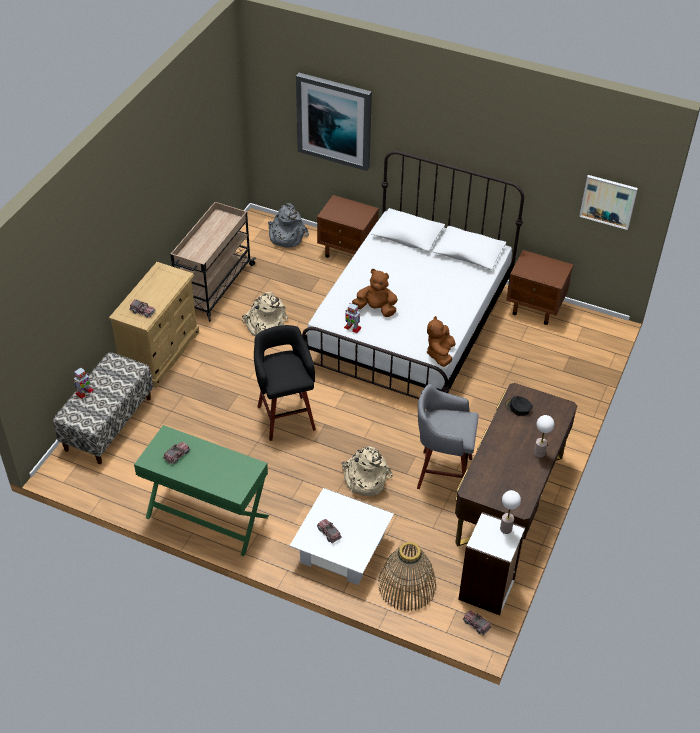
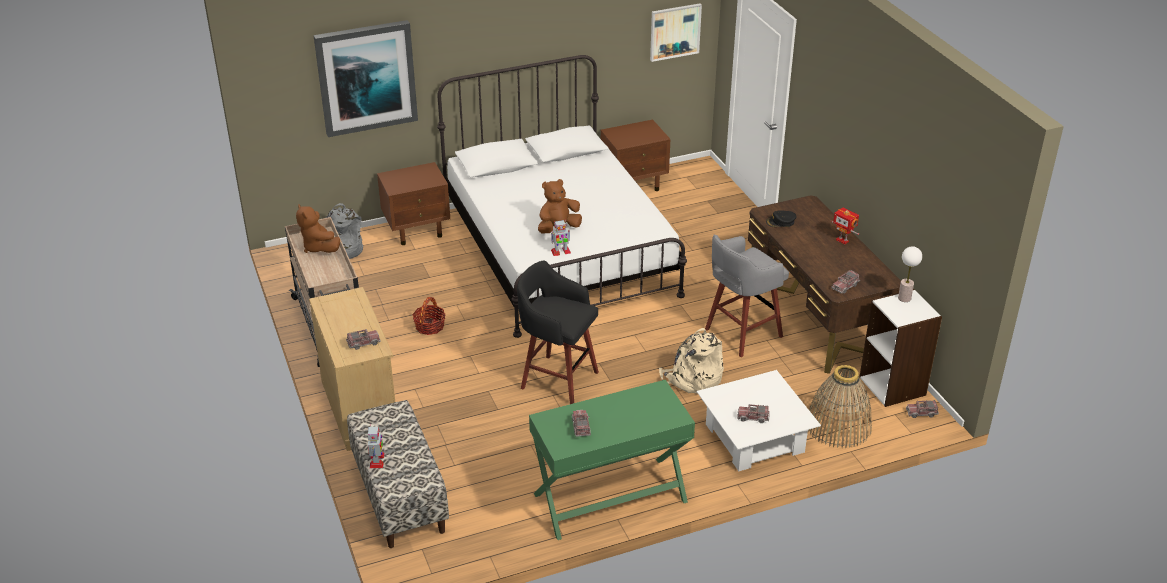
camera: 45 degrees left, 10 degrees down
beige backpack [242,292,288,336] -> basket [412,297,446,335]
brown plush toy [427,316,456,367] -> brown plush toy moved to [296,204,340,253]
table lamp [534,415,554,458] -> toy robot [831,208,859,244]
none -> toy truck [831,270,860,294]

